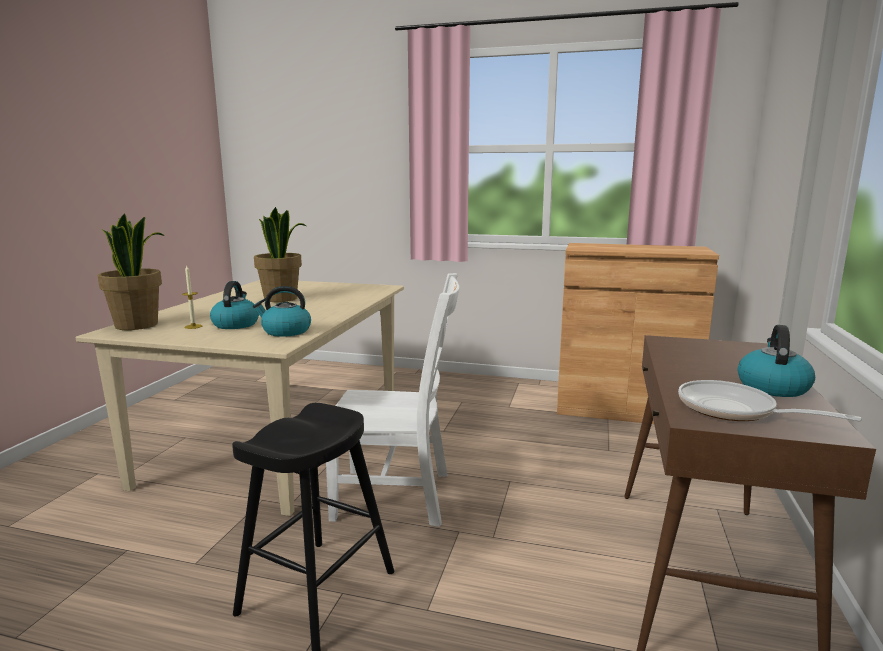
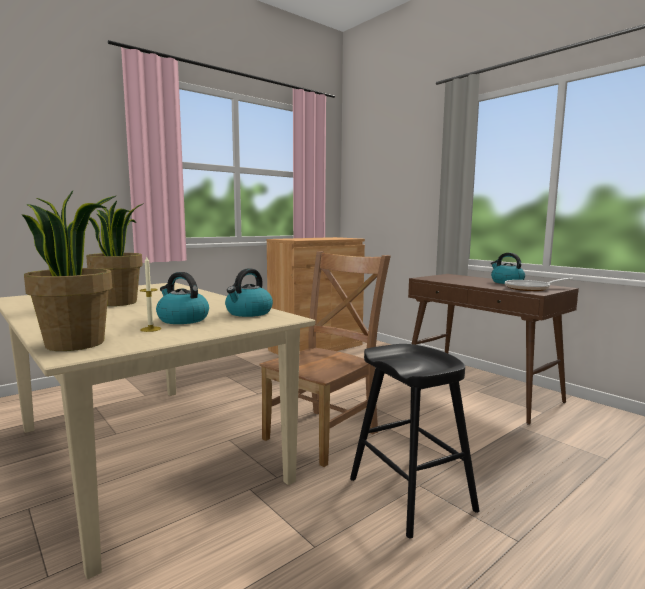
camera: 55 degrees left, 5 degrees down
white chair [326,273,460,527] -> brown chair [260,251,391,467]

